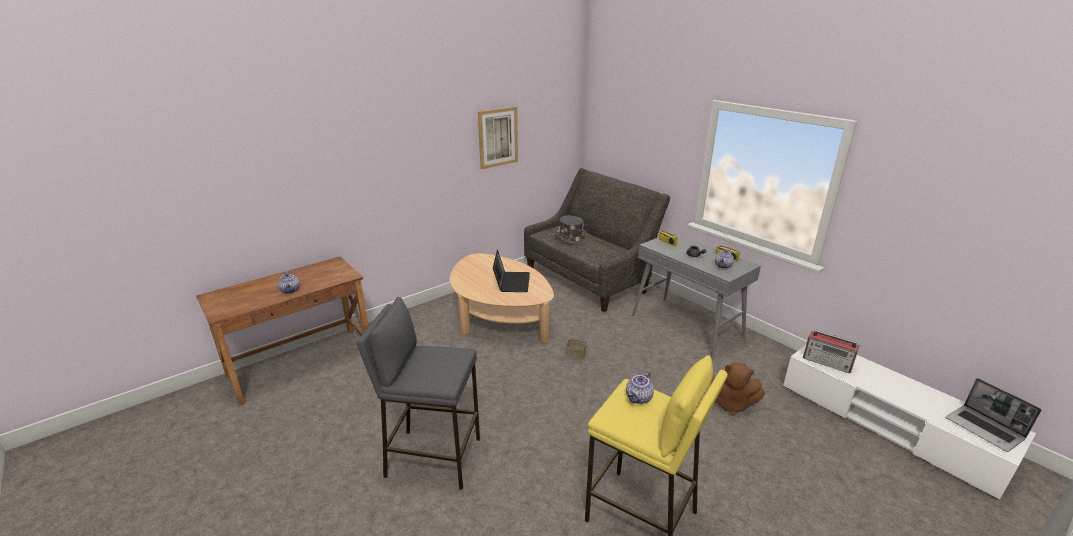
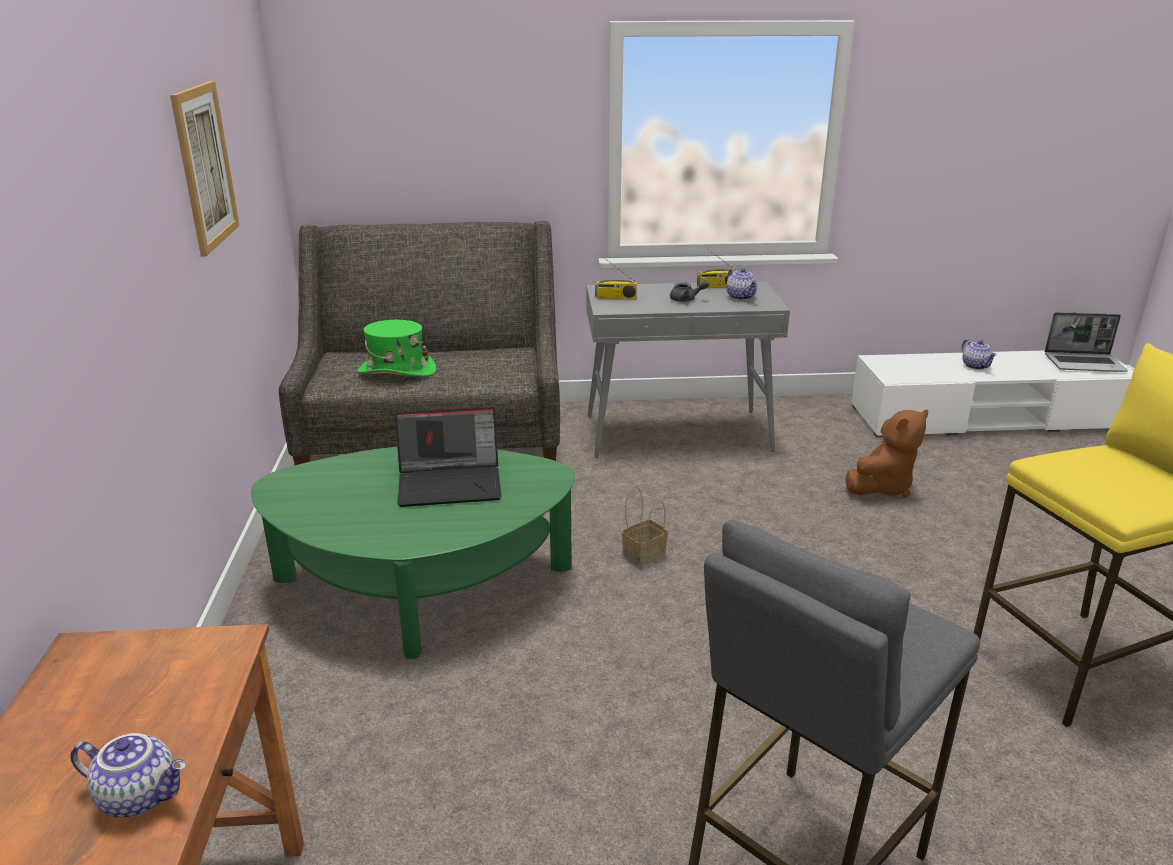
camera: 55 degrees left, 0 degrees up
beige coffee table [449,253,554,343] -> green coffee table [251,447,575,659]
laptop [493,250,530,292] -> laptop turned 135 degrees clockwise [395,407,501,507]
grey hat [555,216,587,246] -> green hat [357,320,436,377]
teapot [626,371,654,404] -> teapot moved to [962,339,997,370]
radio [803,330,860,373] -> none

